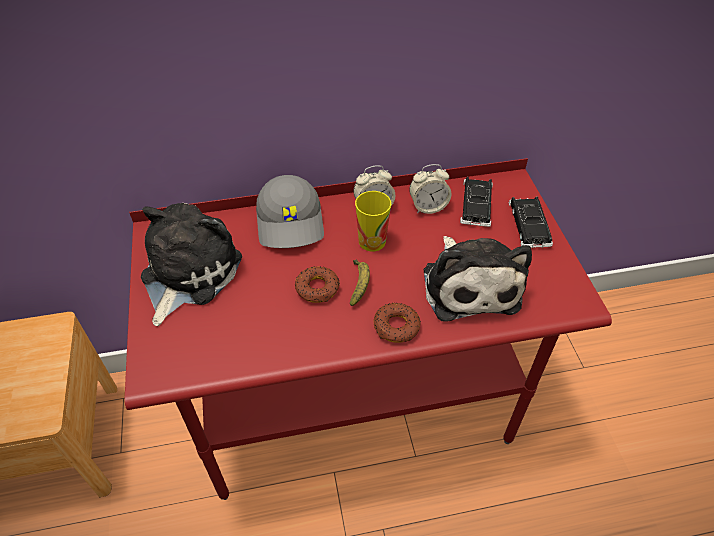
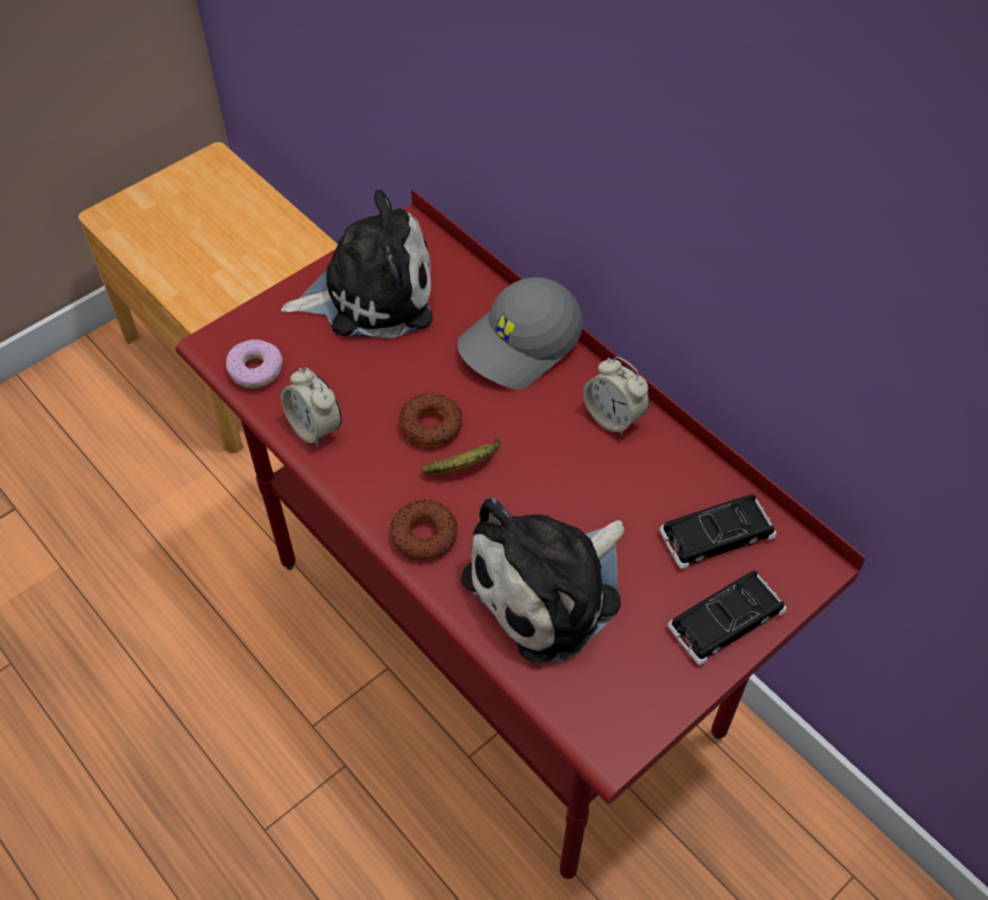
camera: 60 degrees right, 5 degrees up
cup [355,191,391,252] -> none
alarm clock [409,164,451,214] -> alarm clock moved to [281,367,342,447]
none -> donut [226,339,283,388]

